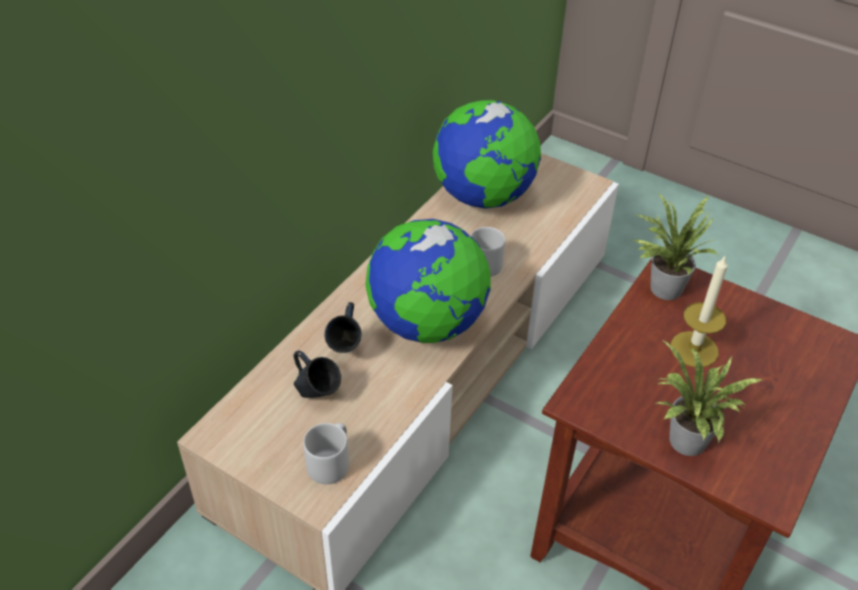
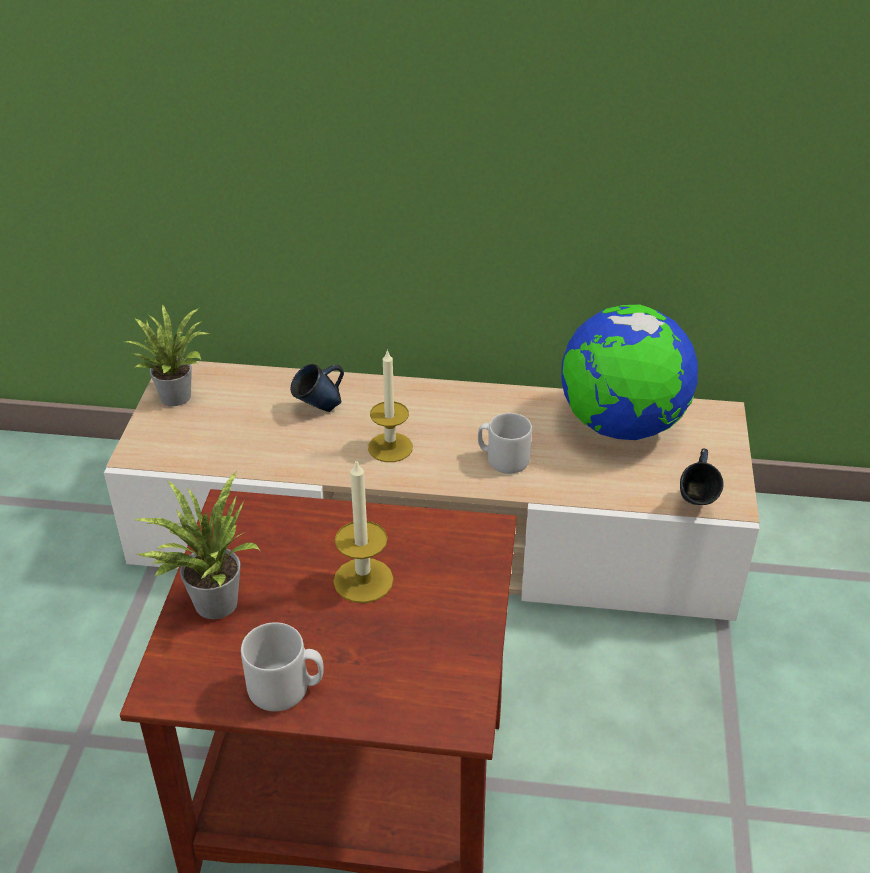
camera: 65 degrees right, 5 degrees down
blue mug [294,351,341,398] -> blue mug moved to [680,449,724,505]
grey mug [303,423,349,484] -> grey mug moved to [241,622,324,711]
globe [365,219,491,343] -> candle [368,349,413,462]
potted plant [634,193,718,300] -> potted plant moved to [126,304,210,406]

